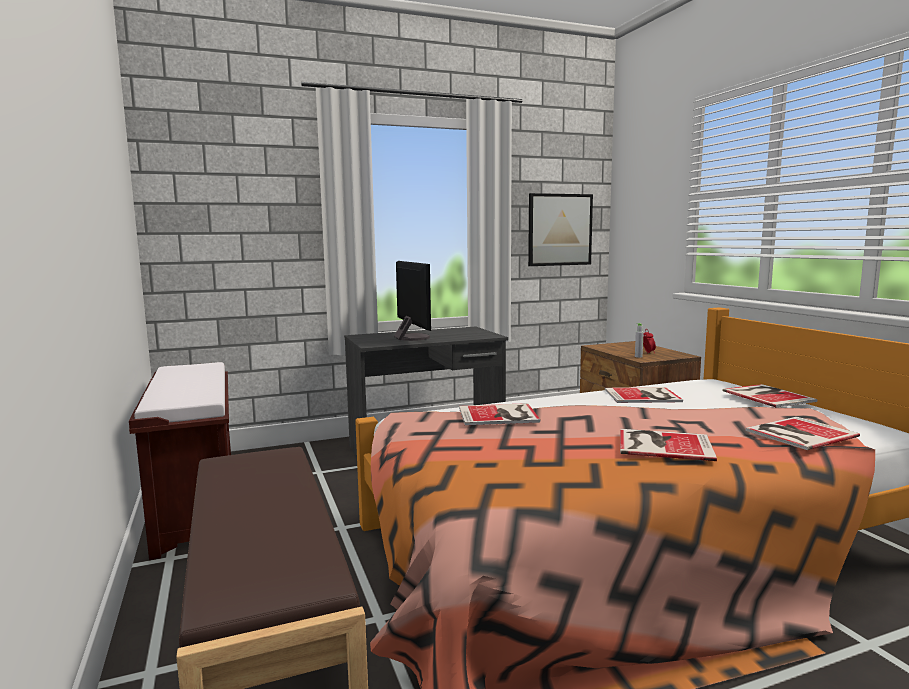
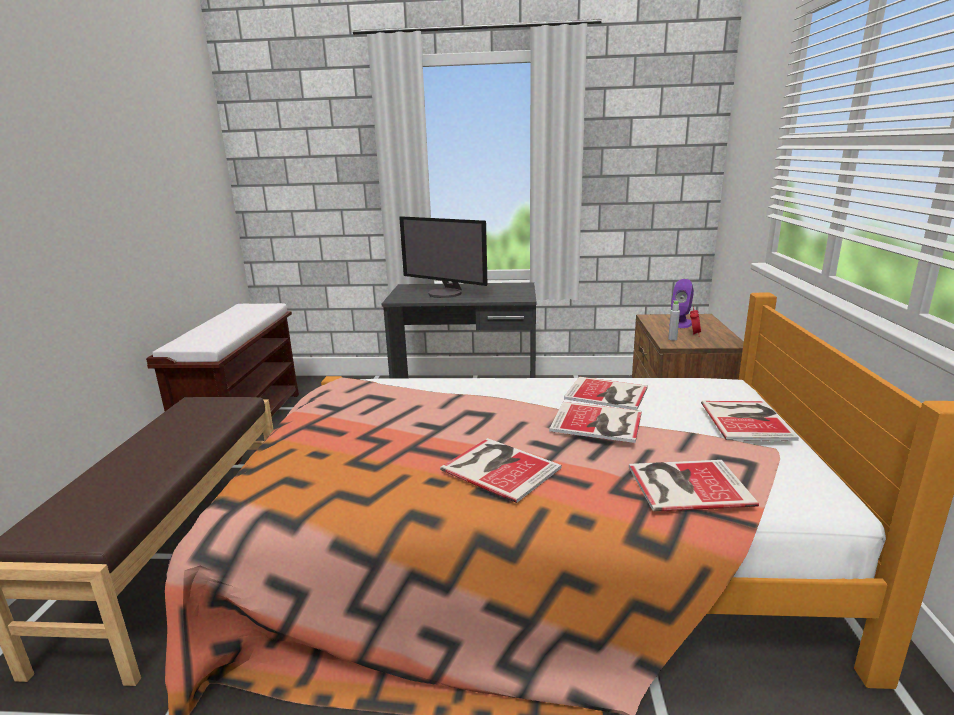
camera: 25 degrees right, 10 degrees up
monitor [394,261,431,341] -> monitor turned 120 degrees clockwise [399,216,487,298]
book [459,403,540,425] -> book moved to [549,402,642,443]
picture [528,193,593,266] -> none
none -> purple speaker [669,279,694,328]

